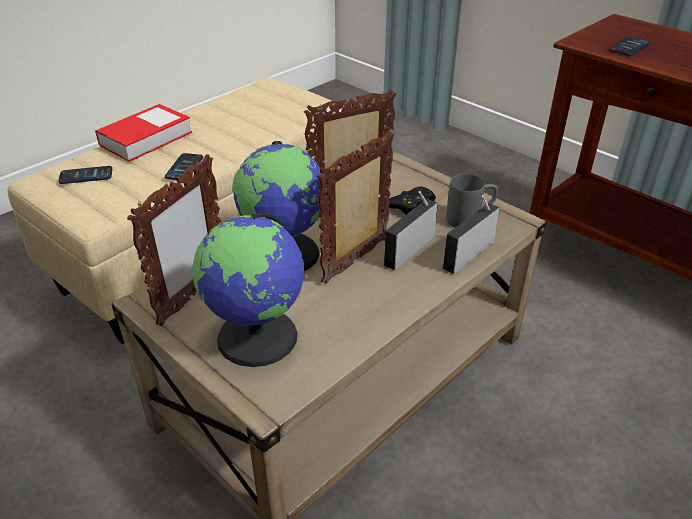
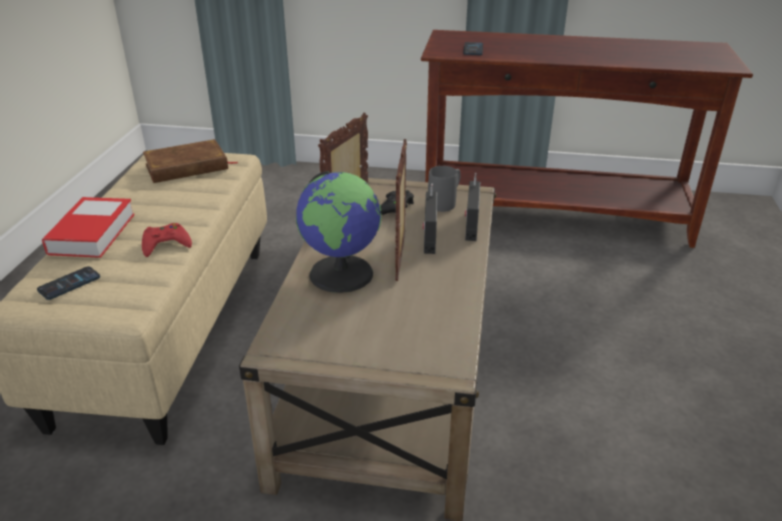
camera: 35 degrees left, 5 degrees down
picture frame [127,154,221,326] -> none
phone [165,153,203,180] -> red game controller [142,223,192,257]
globe [192,213,304,367] -> none
none -> brown book [143,139,237,183]

